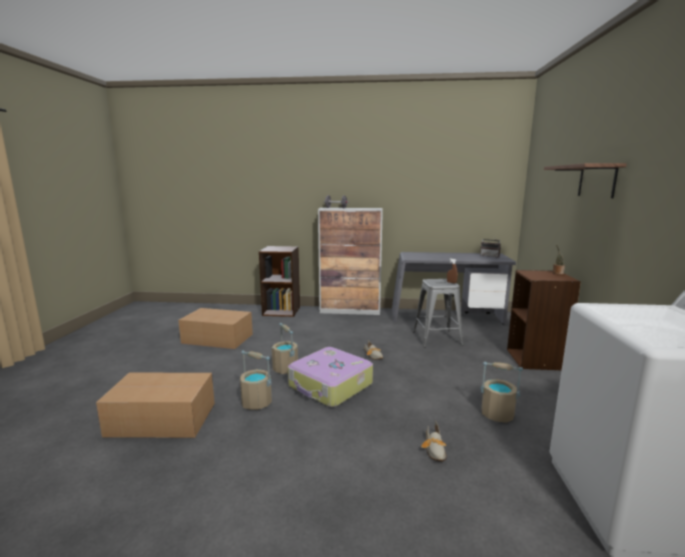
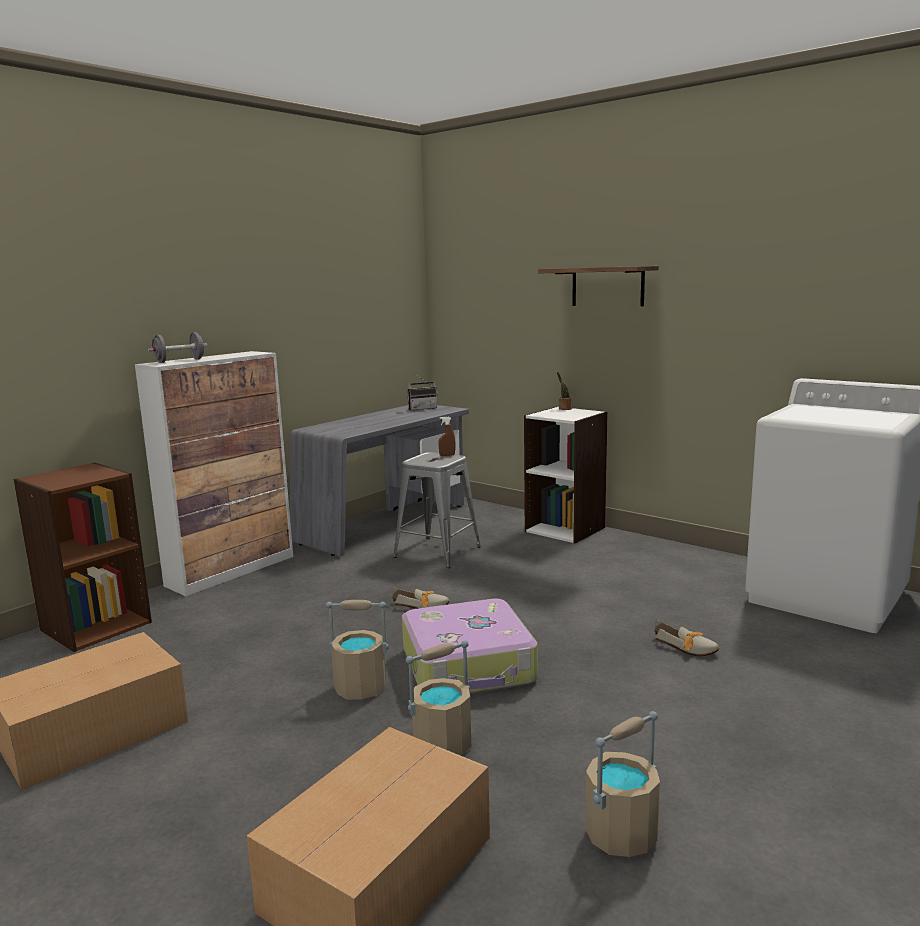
camera: 55 degrees left, 0 degrees up
beige bucket [480,362,523,423] -> beige bucket moved to [585,711,660,857]
brown bookcase [507,270,581,370] -> white bookcase [524,406,608,544]

